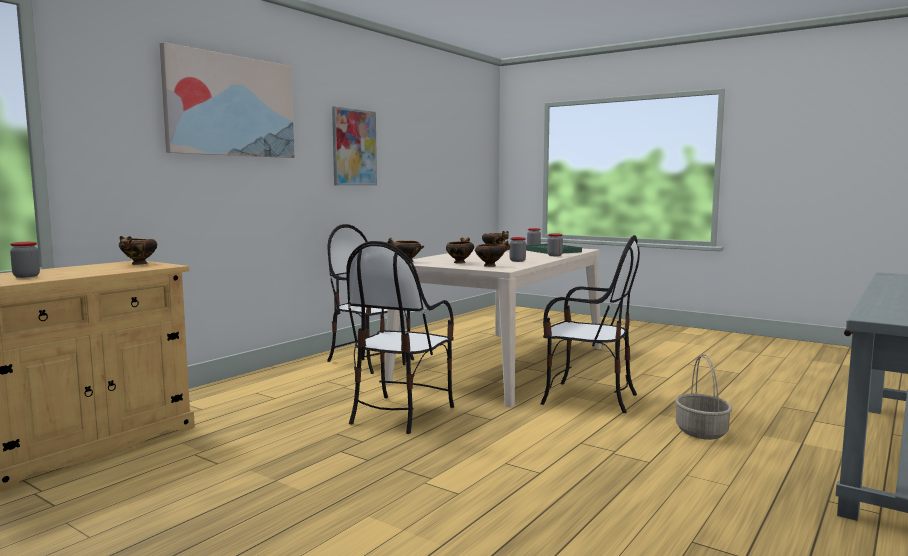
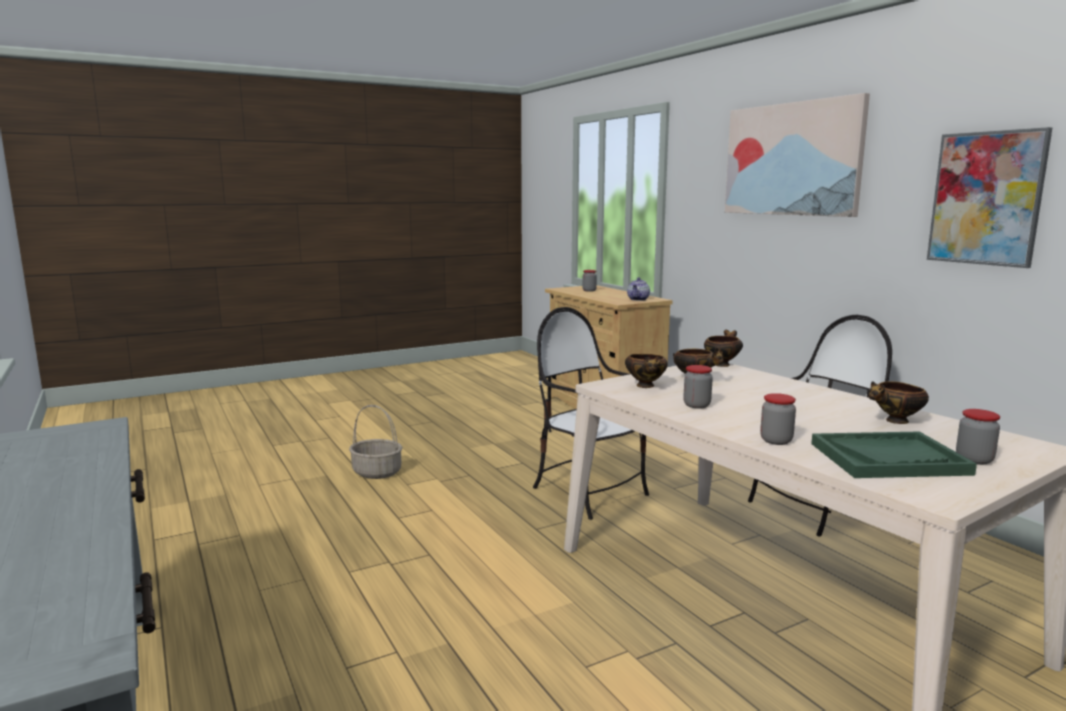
camera: 115 degrees right, 5 degrees up
bowl [119,236,157,265] -> teapot [627,277,650,301]
chair [540,235,640,413] -> none
basket [675,354,732,440] -> basket moved to [349,405,402,479]

